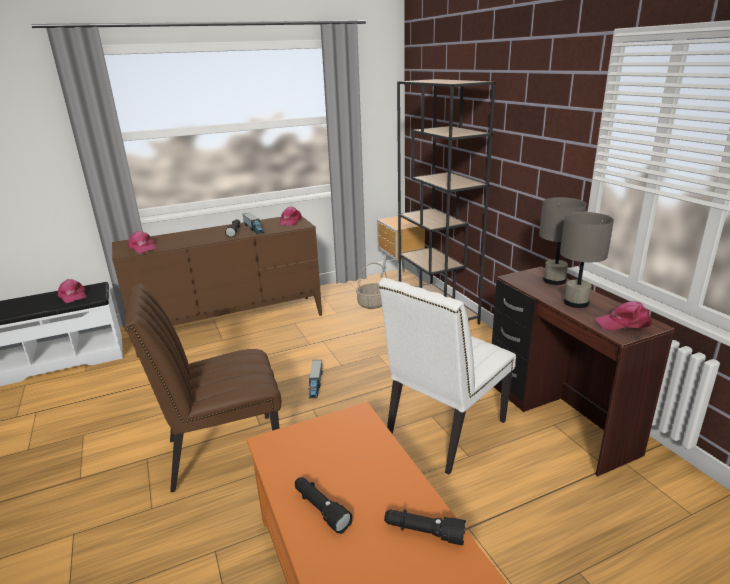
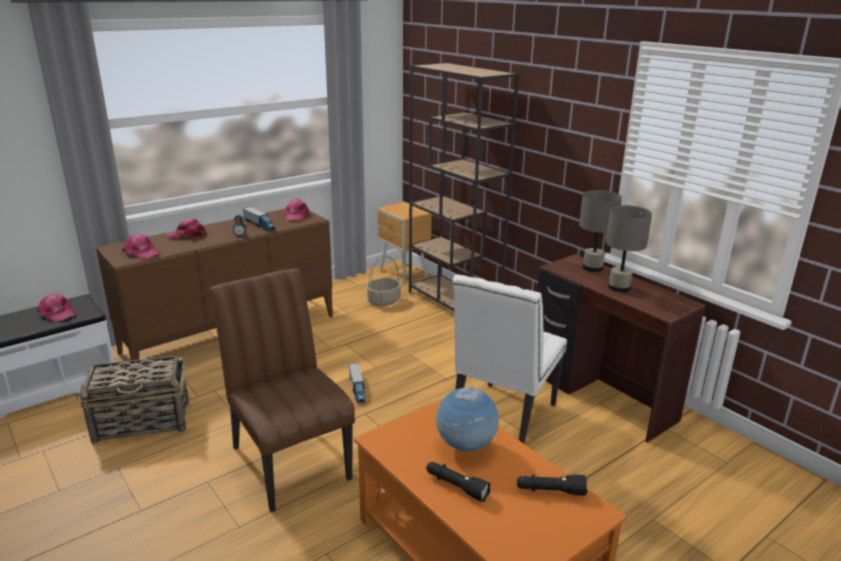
camera: 15 degrees left, 0 degrees up
brown chair [125,283,282,492] -> brown chair turned 90 degrees clockwise [209,269,355,512]
pink cap [595,302,652,331] -> pink cap moved to [166,219,207,239]
none -> basket [78,355,189,444]
none -> globe [436,386,499,451]

